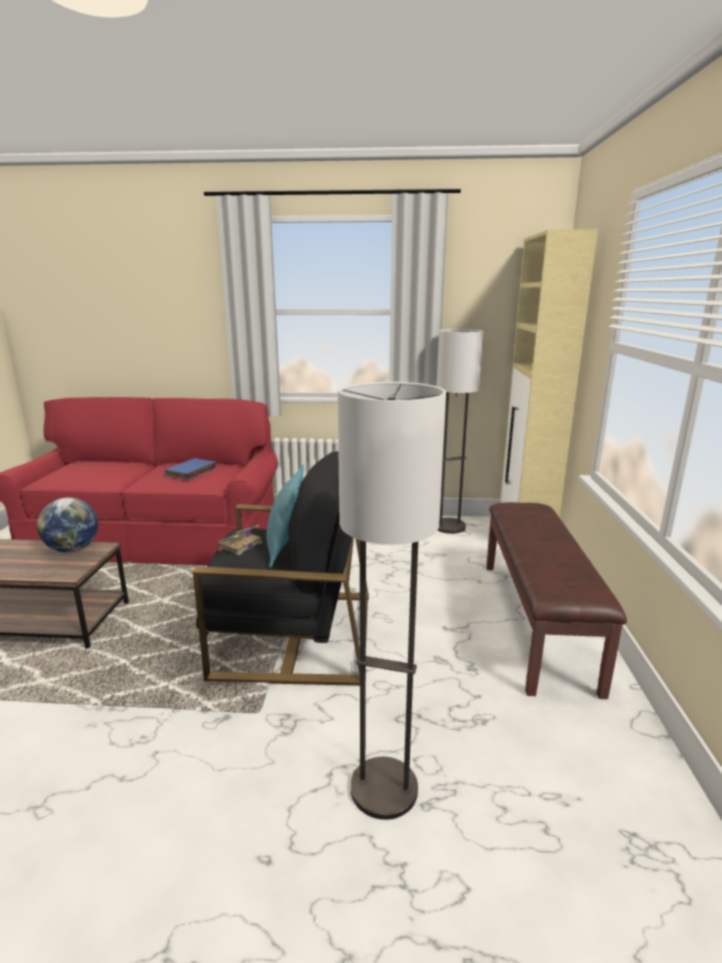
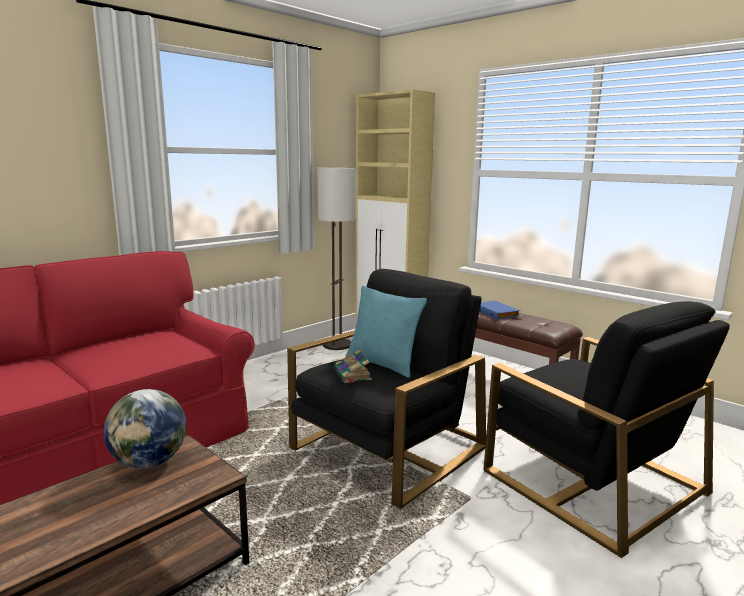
camera: 50 degrees left, 5 degrees down
blue book [165,458,217,480] -> blue book moved to [479,301,520,320]
floor lamp [338,382,446,820] -> black armchair [483,301,730,558]

